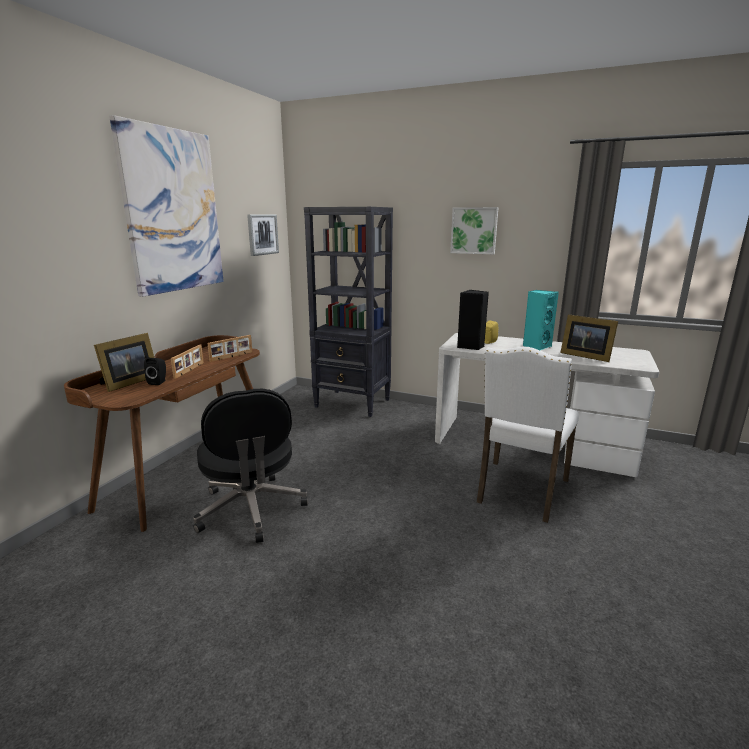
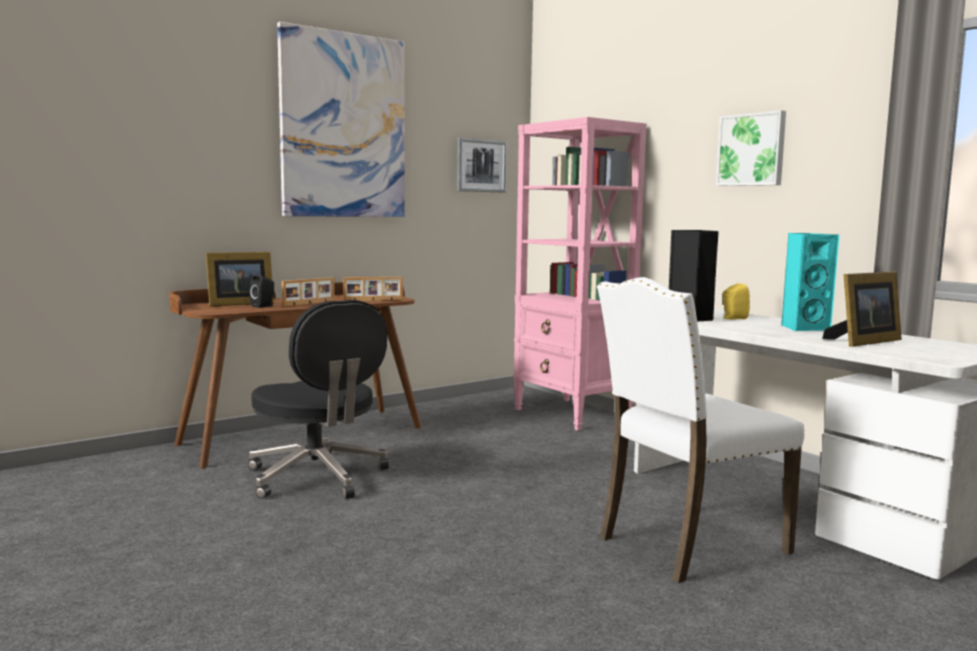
camera: 30 degrees right, 10 degrees down
black office chair [194,389,308,543] -> black office chair turned 45 degrees counterclockwise [248,300,389,499]
black bookcase [304,207,393,417] -> pink bookcase [513,117,647,431]
picture frame [560,314,618,362] -> picture frame turned 105 degrees counterclockwise [822,271,902,347]

